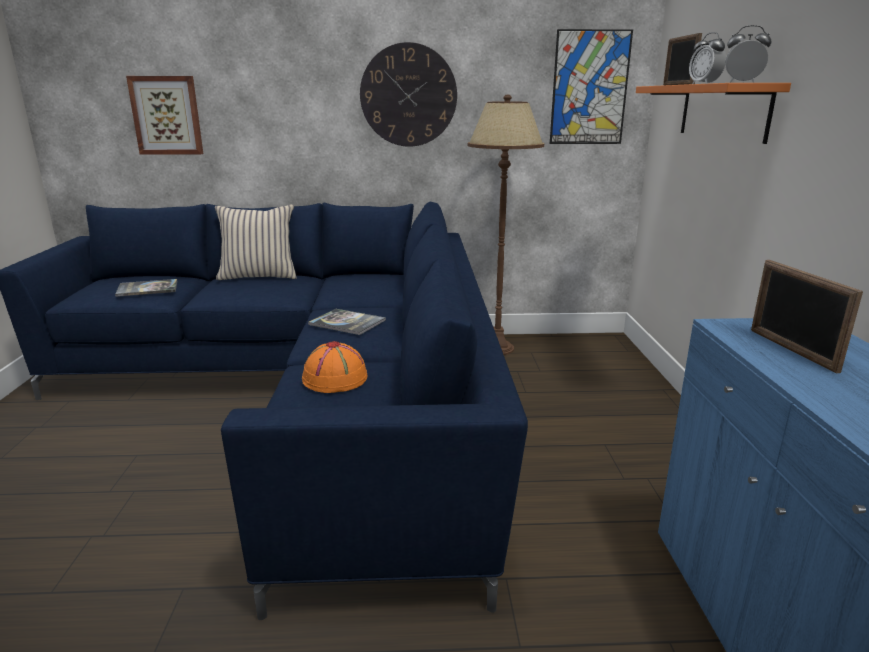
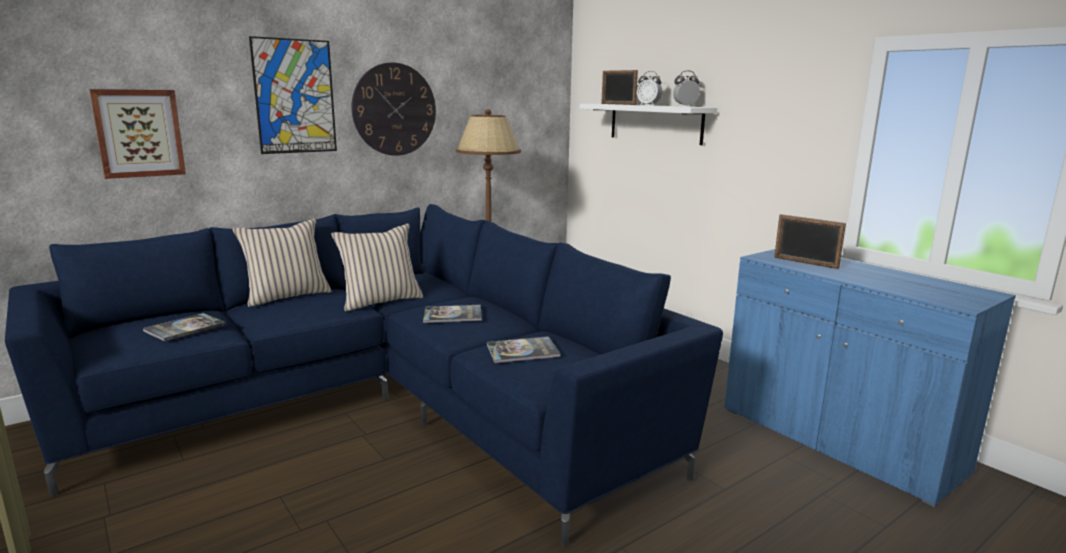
camera: 35 degrees left, 5 degrees down
orange hat [302,341,367,393] -> book [487,336,561,363]
picture [550,29,633,144] -> picture moved to [249,36,337,154]
orange shelf [636,83,791,144] -> white shelf [580,104,717,145]
none -> beige pillow [331,223,423,311]

